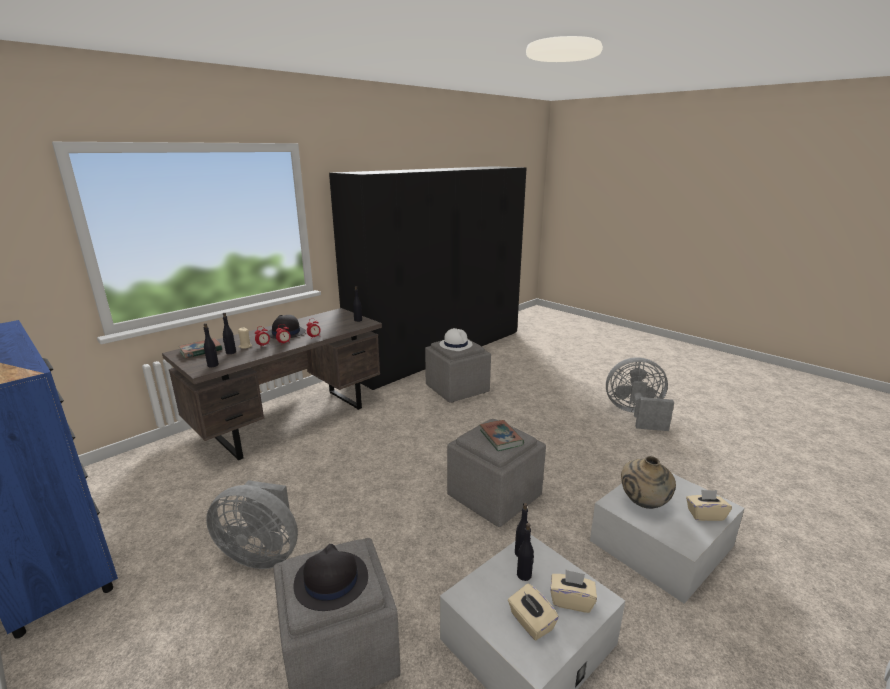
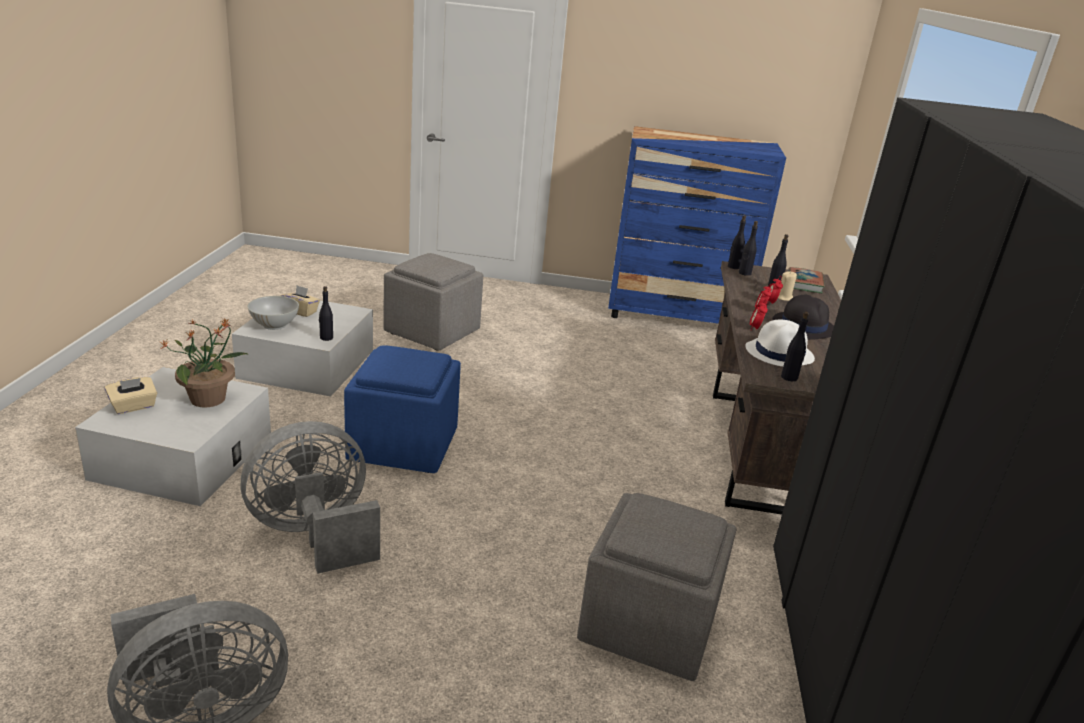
camera: 140 degrees right, 5 degrees up
grey fan [206,480,298,569] -> grey fan moved to [241,421,380,574]
black hat [294,544,368,611] -> none
white hat [440,328,473,351] -> white hat moved to [745,320,815,367]
grey ottoman [447,419,546,527] -> blue ottoman [344,345,461,473]
book [480,420,524,451] -> none
black bottle [517,523,534,581] -> black bottle moved to [728,215,746,269]
beige tissue box [550,569,597,613] -> white bowl [248,296,299,330]
beige vase [621,456,676,509] -> potted plant [160,318,249,408]

